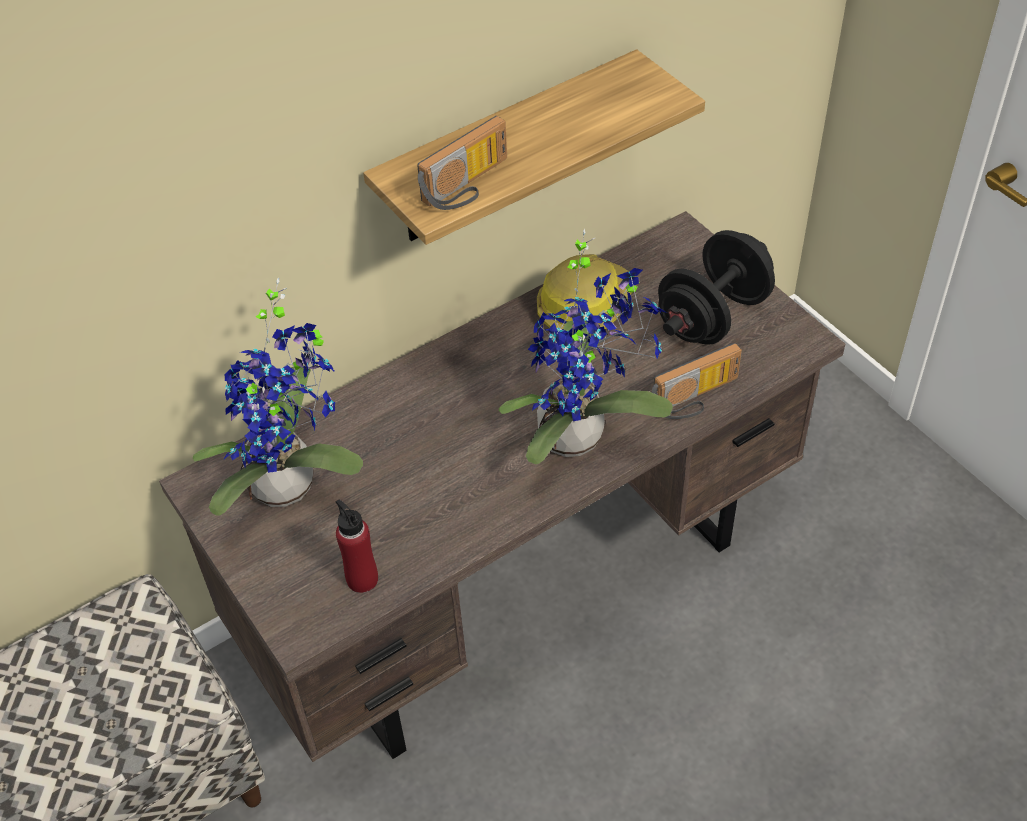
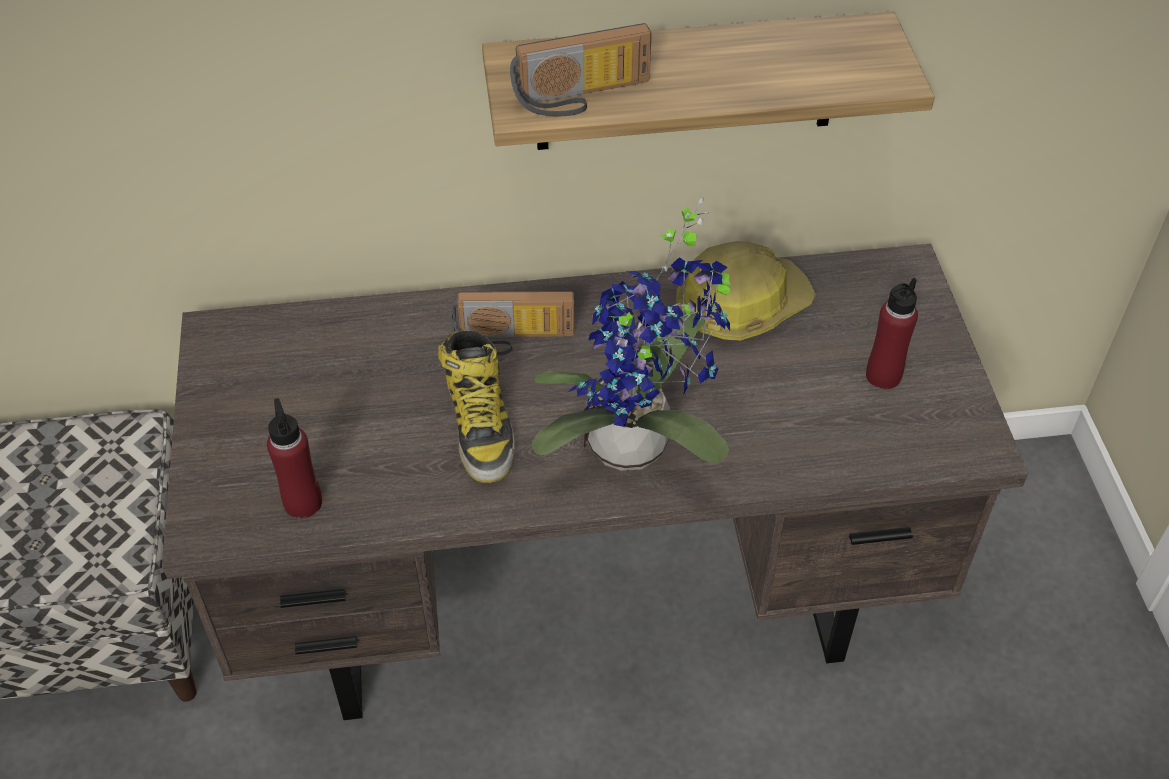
camera: 25 degrees right, 0 degrees up
potted plant [193,278,363,516] -> none
radio [652,343,742,419] -> radio moved to [450,291,574,355]
black dumbbell [658,230,775,345] -> red bottle [866,278,918,389]
none -> boot [438,330,515,483]

